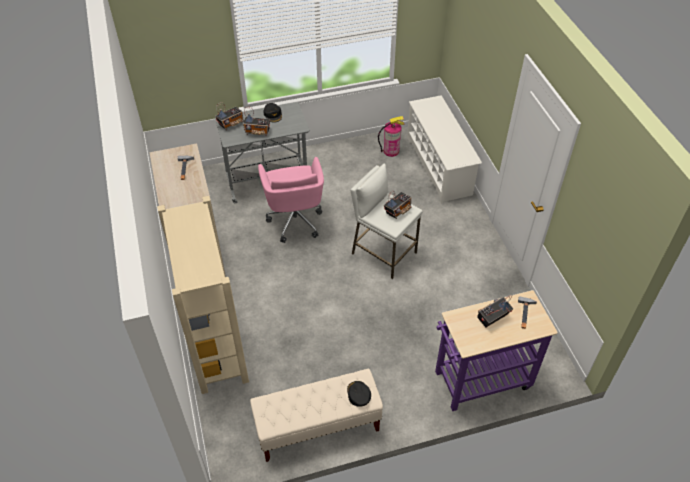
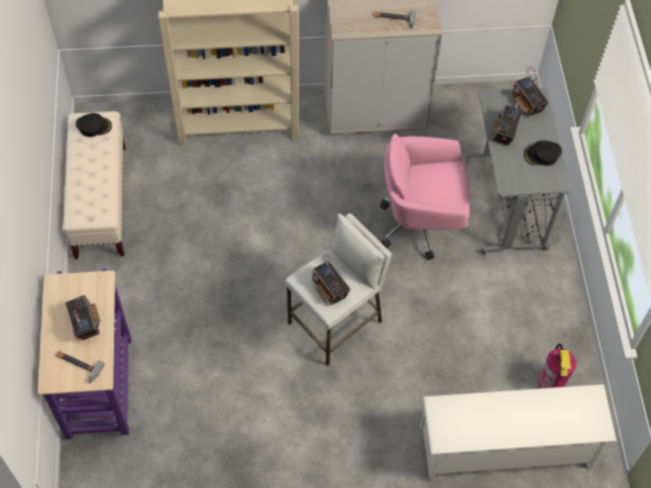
camera: 100 degrees right, 10 degrees up
black cap [347,381,371,407] -> black cap moved to [76,113,112,137]

